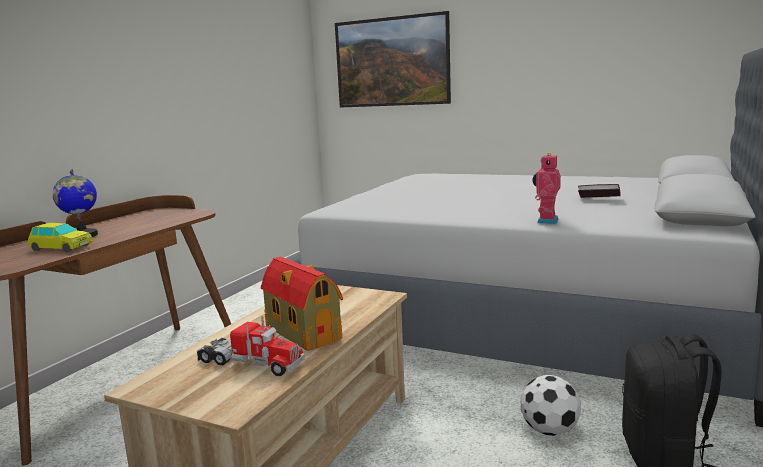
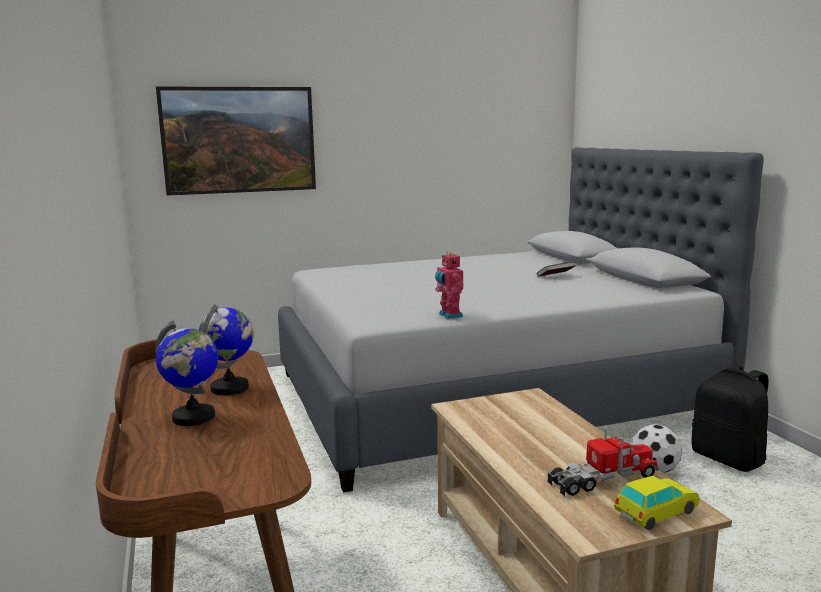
camera: 45 degrees left, 0 degrees up
toy car [28,223,93,252] -> toy car moved to [614,476,699,530]
toy house [261,257,343,351] -> none
toy robot [532,152,561,224] -> toy robot moved to [435,252,463,319]
none -> globe [199,304,254,395]

